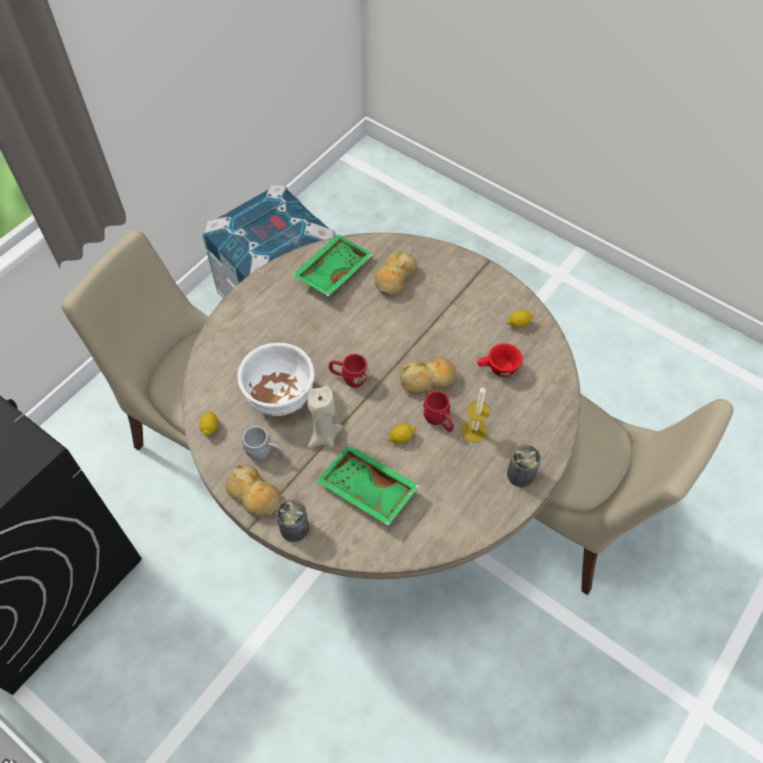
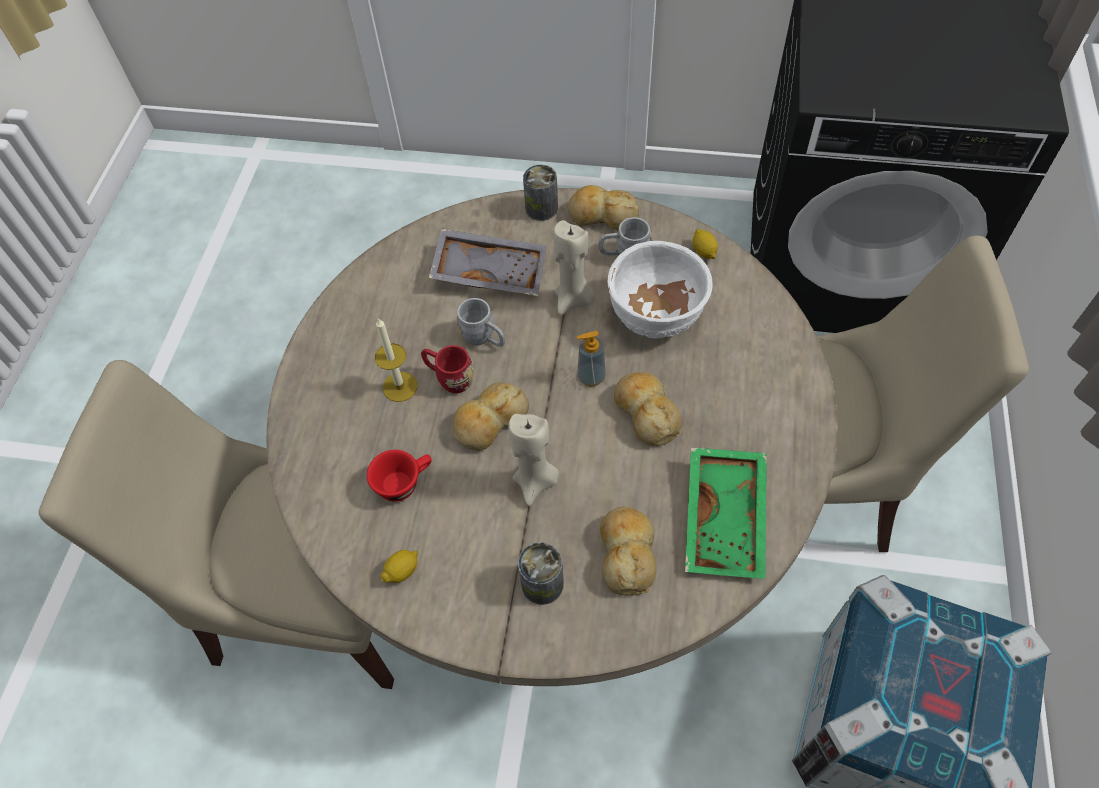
camera: 155 degrees right, 0 degrees up
green tray [317,444,420,526] -> grey tray [429,229,547,296]
red mug [329,354,369,388] -> soap dispenser [577,331,606,387]
lemon [388,424,416,444] -> grey mug [456,298,505,347]
can [507,445,541,488] -> can moved to [518,542,564,605]
none -> beige candle [508,414,559,506]
none -> bread [614,372,682,446]

